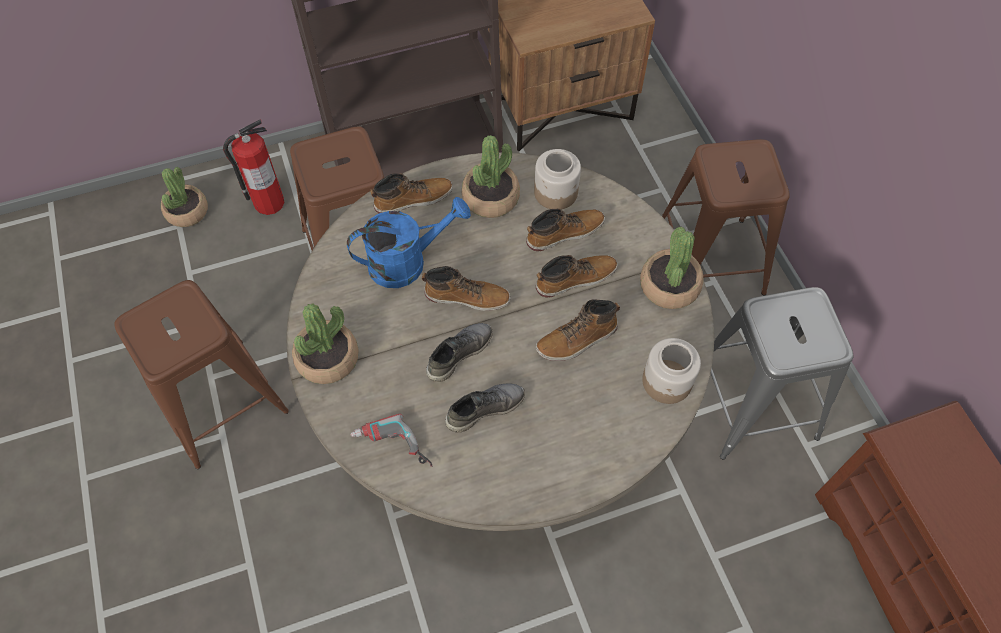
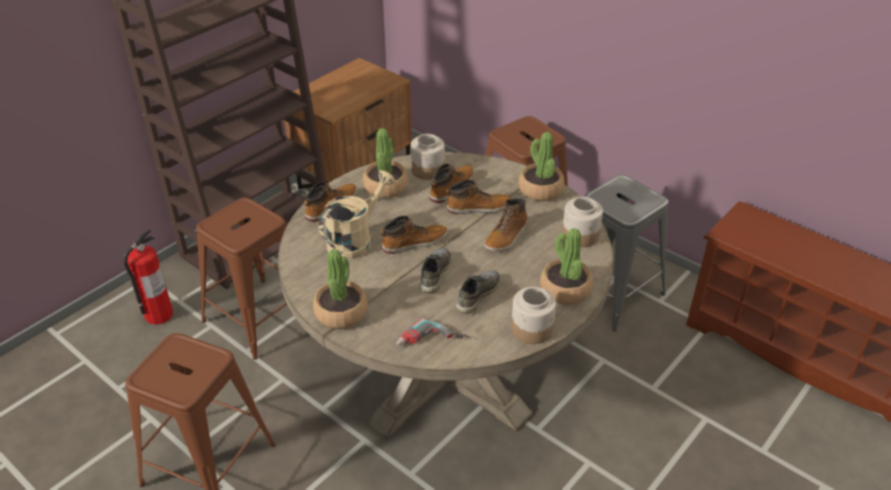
camera: 30 degrees left, 20 degrees down
potted plant [161,167,208,227] -> potted plant moved to [540,228,593,305]
blue watering can [347,197,471,288] -> beige watering can [319,170,395,260]
boot [536,255,618,298] -> boot turned 45 degrees clockwise [446,180,511,214]
none -> jar [511,287,556,344]

